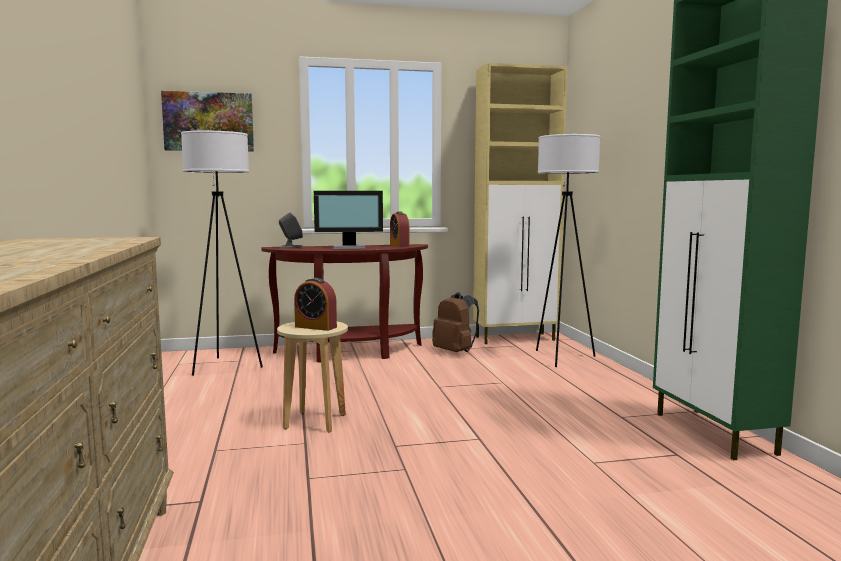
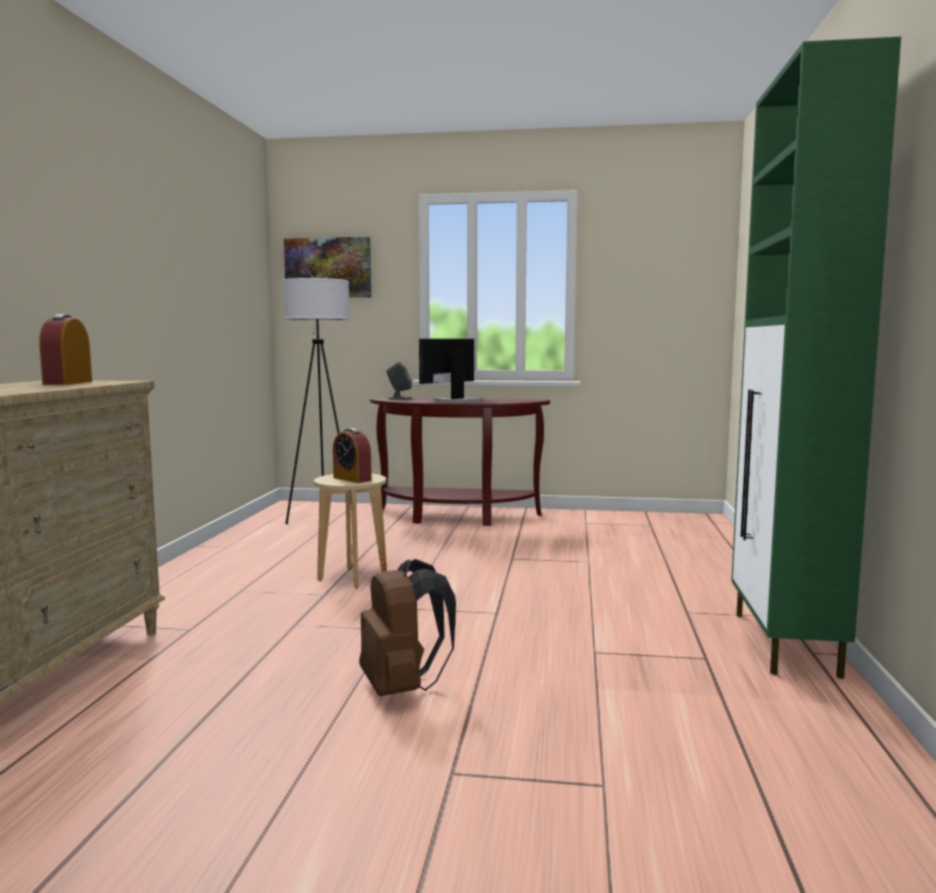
camera: 20 degrees right, 0 degrees up
monitor [314,191,383,249] -> monitor turned 120 degrees clockwise [419,339,482,403]
alarm clock [390,212,410,247] -> alarm clock moved to [39,314,92,385]
brown backpack [432,292,479,352] -> brown backpack moved to [359,559,456,696]
beige cabinet [473,63,567,344] -> none
white floor lamp [536,134,600,367] -> none

